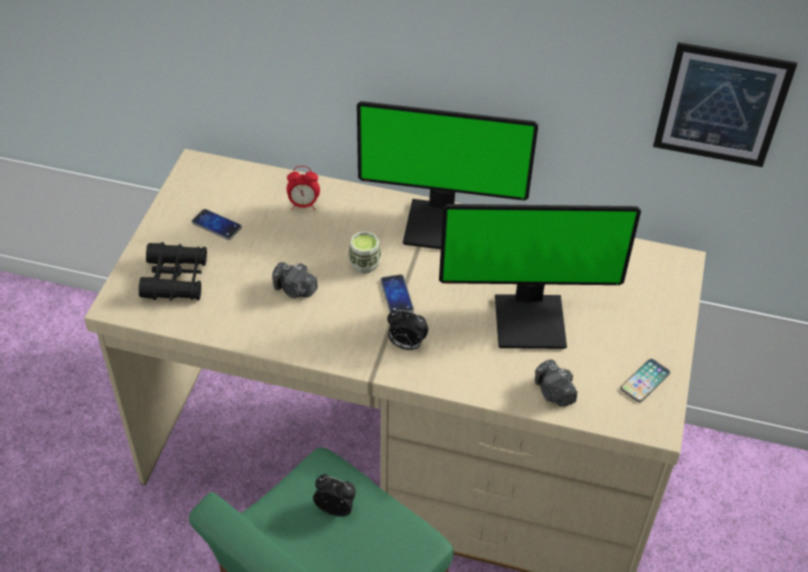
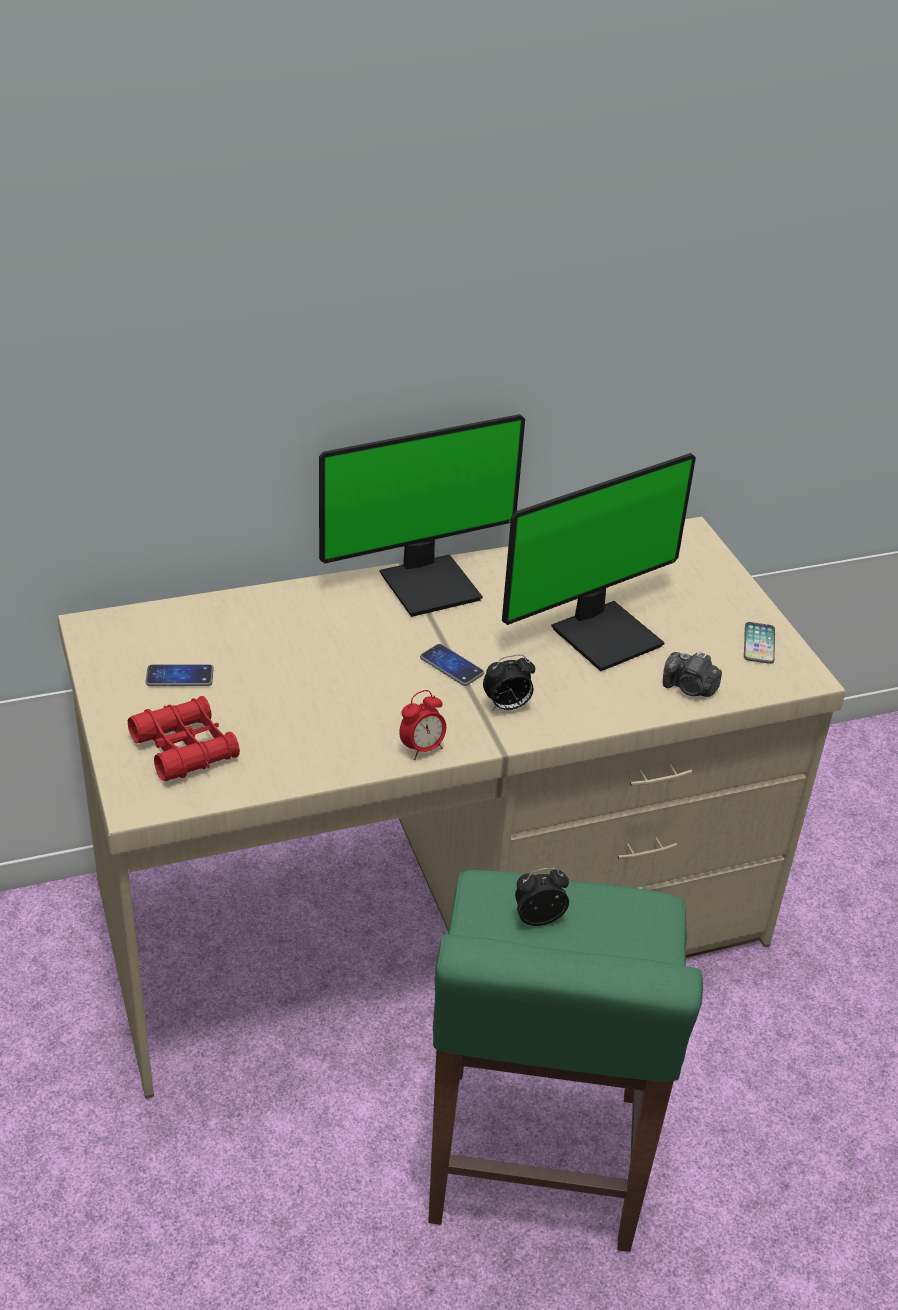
camera: 35 degrees left, 10 degrees down
black binoculars [139,242,207,301] -> red binoculars [128,696,240,781]
camera [272,262,318,298] -> none
alarm clock [287,166,320,210] -> alarm clock moved to [399,690,446,760]
cup [348,231,381,274] -> none
picture [653,42,797,167] -> none

